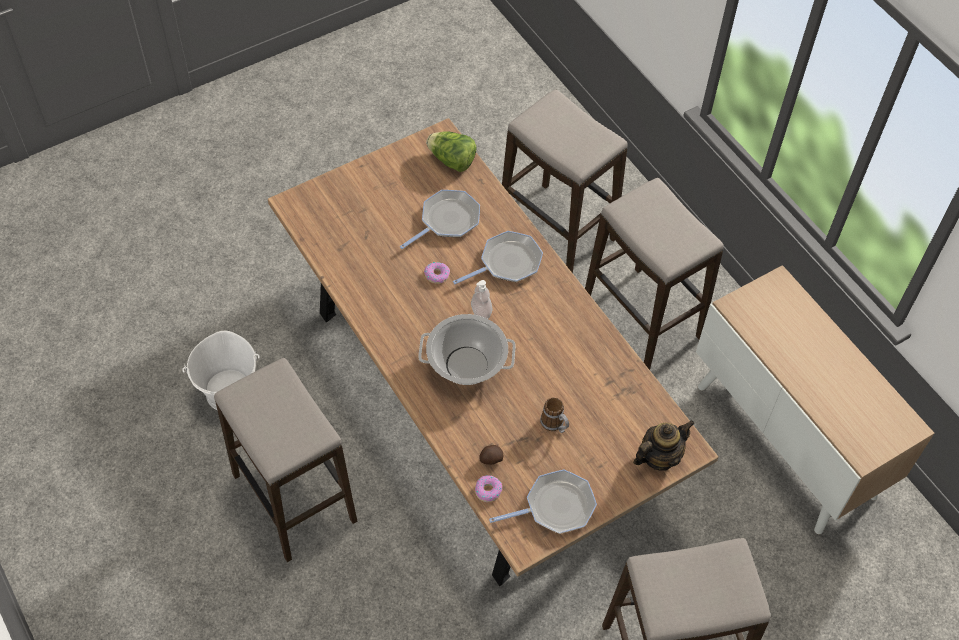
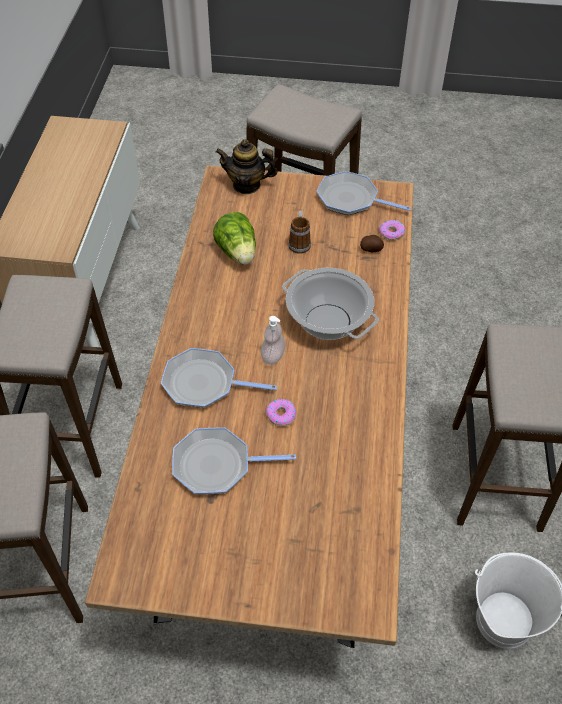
camera: 140 degrees left, 5 degrees down
lettuce [426,131,477,172] -> lettuce moved to [213,212,256,265]

